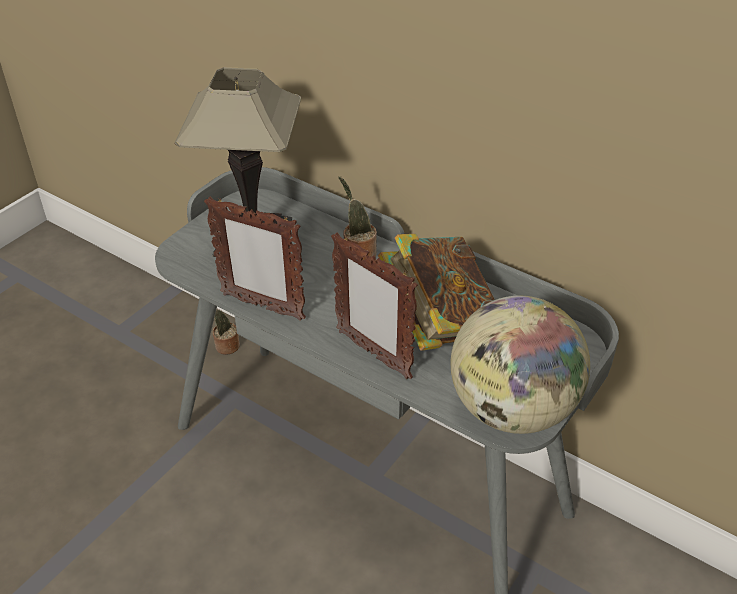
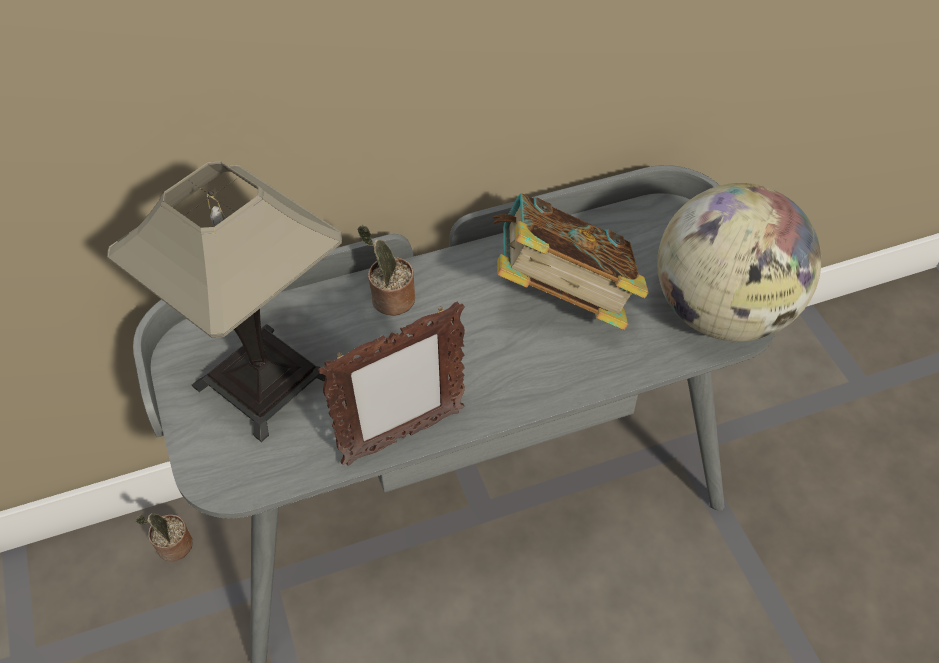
camera: 55 degrees left, 10 degrees up
picture frame [331,232,418,379] -> none

